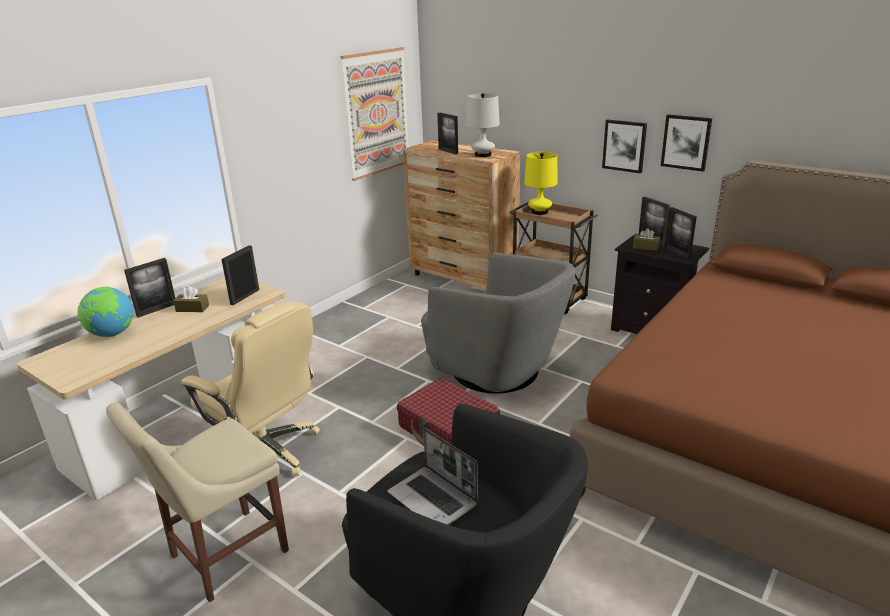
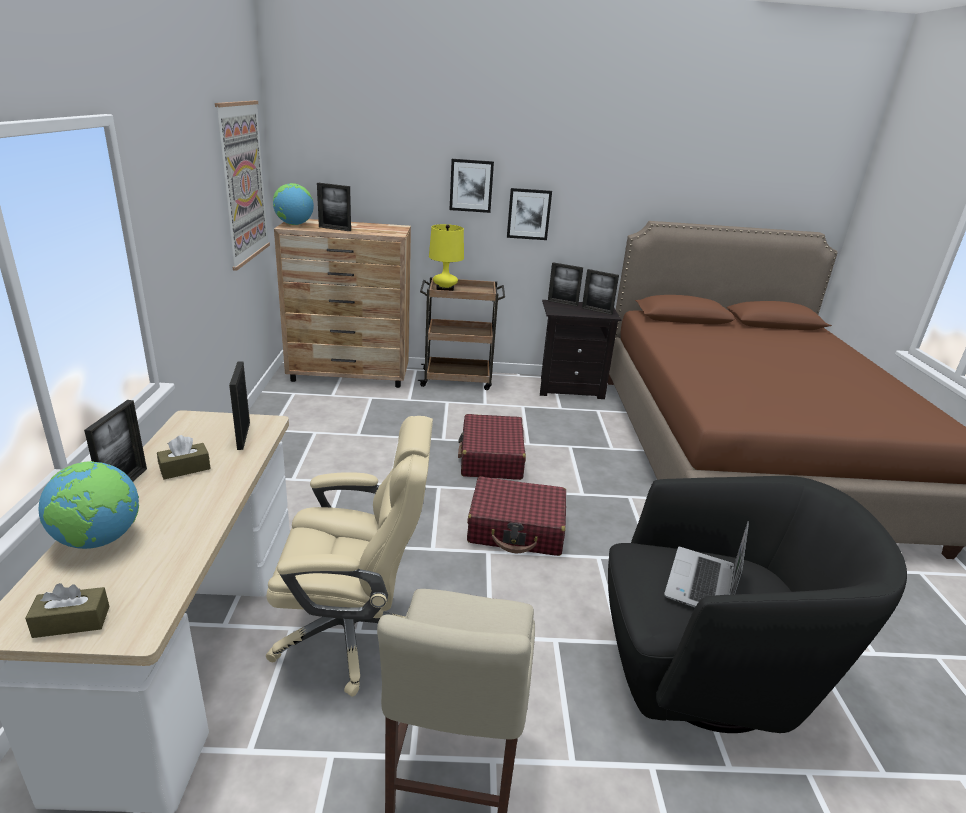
camera: 40 degrees left, 0 degrees up
laptop [388,428,478,525] -> laptop turned 105 degrees clockwise [664,521,749,608]
grey armchair [421,253,575,394] -> red suitcase [458,414,526,480]
white table lamp [466,93,500,157] -> none
brown tissue box [633,228,660,251] -> brown tissue box moved to [25,583,110,638]
picture [661,114,712,172] -> picture moved to [449,159,494,213]
none -> globe [273,183,314,225]

